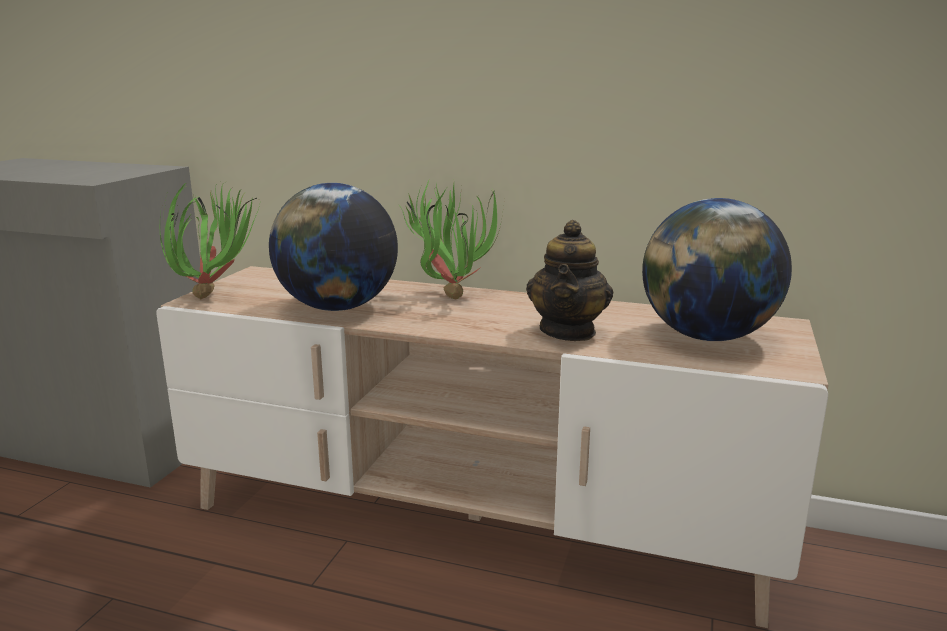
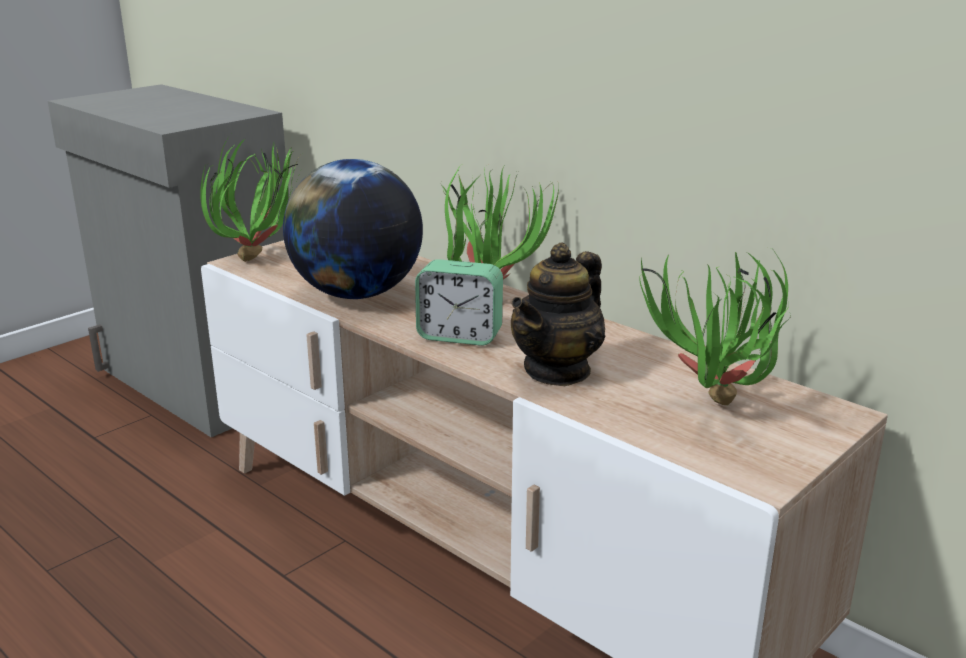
camera: 25 degrees right, 5 degrees up
globe [642,198,792,341] -> potted plant [639,251,791,405]
none -> alarm clock [415,259,503,346]

